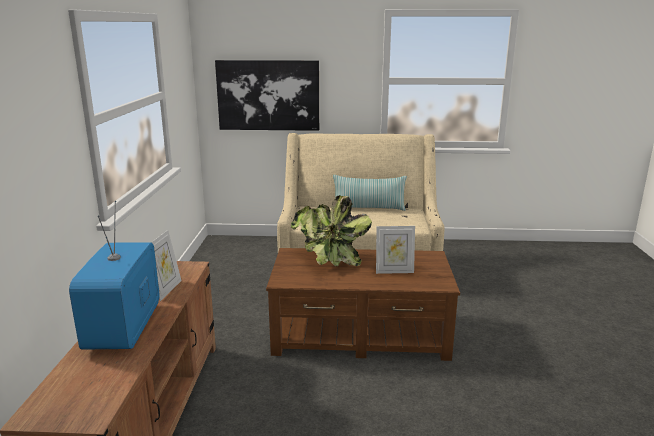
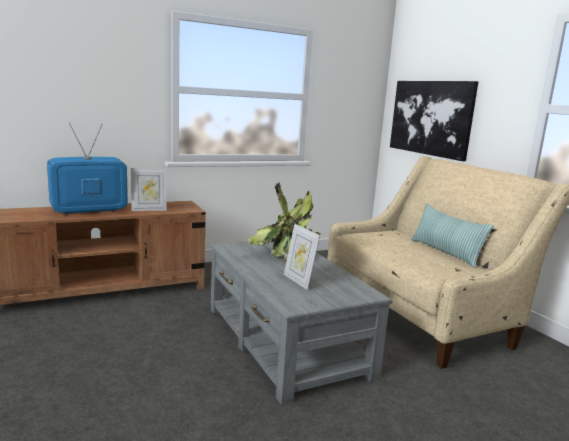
camera: 60 degrees right, 5 degrees down
brown coffee table [266,248,460,361] -> grey coffee table [210,241,393,405]

